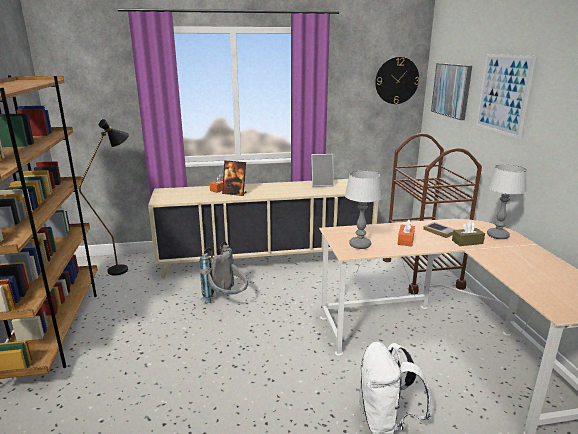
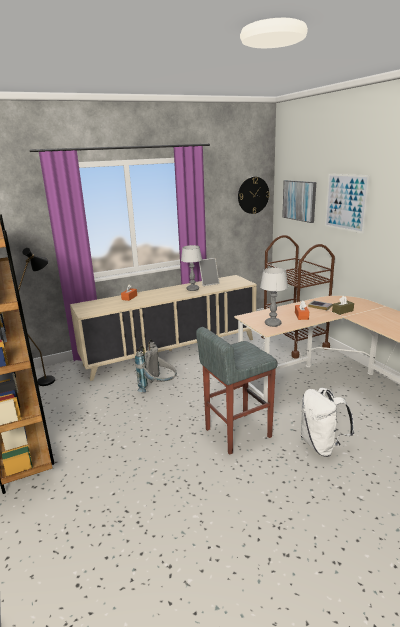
camera: 15 degrees left, 0 degrees up
picture frame [222,160,246,196] -> none
table lamp [487,164,526,239] -> table lamp moved to [181,245,202,291]
none -> grey stool [196,327,278,455]

